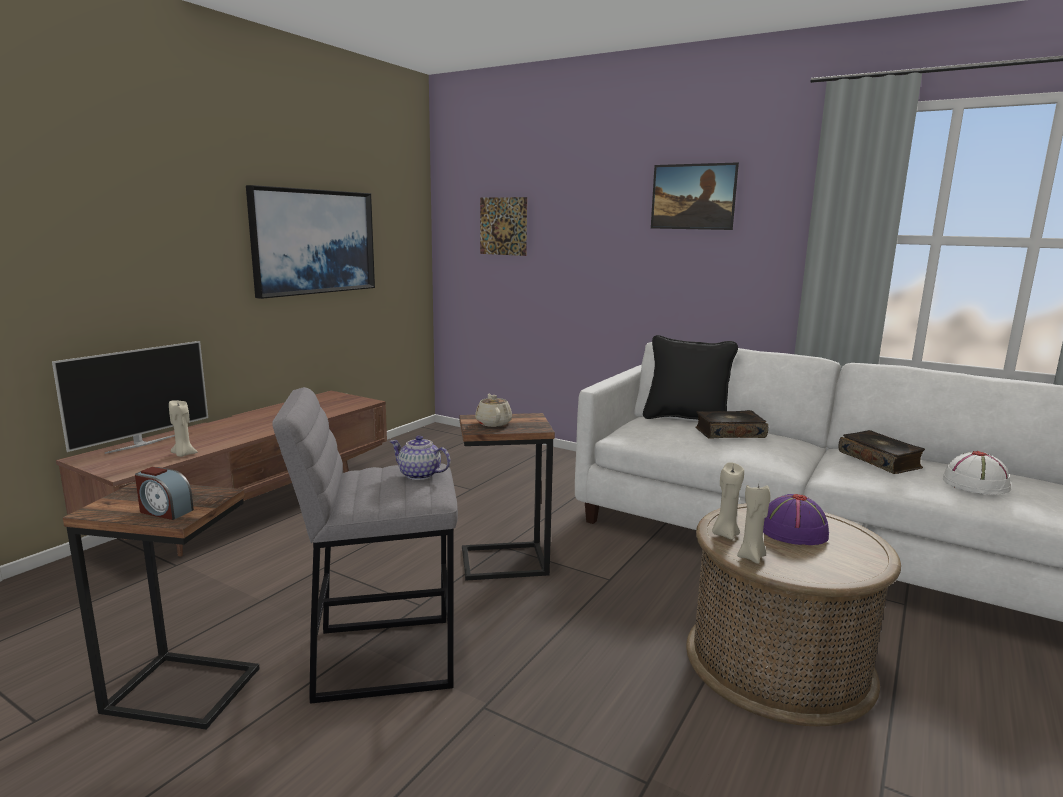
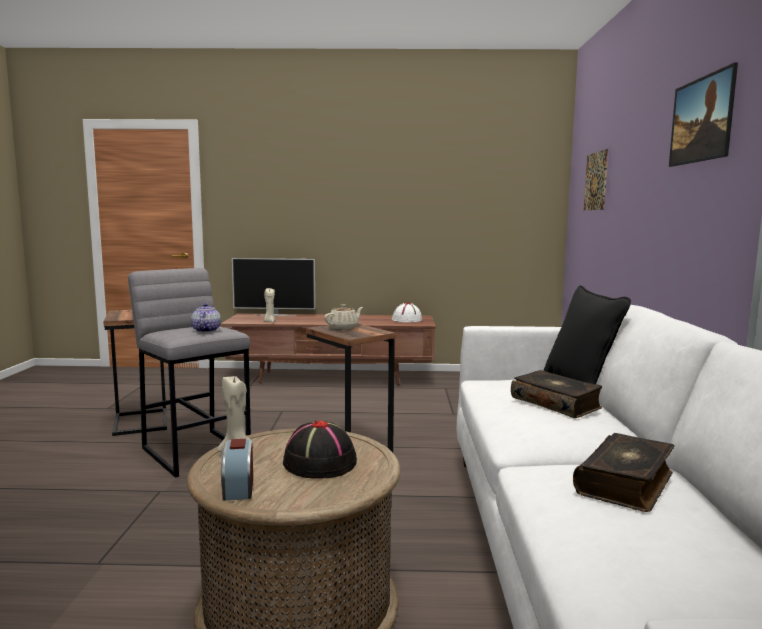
camera: 60 degrees right, 5 degrees down
alarm clock [135,467,194,520] -> alarm clock moved to [221,439,253,501]
picture [246,185,375,299] -> none
beige candle [712,462,744,540] -> none
purple hat [763,494,829,545] -> black hat [283,421,357,479]
white hat [943,451,1011,495] -> white hat moved to [392,302,422,322]

